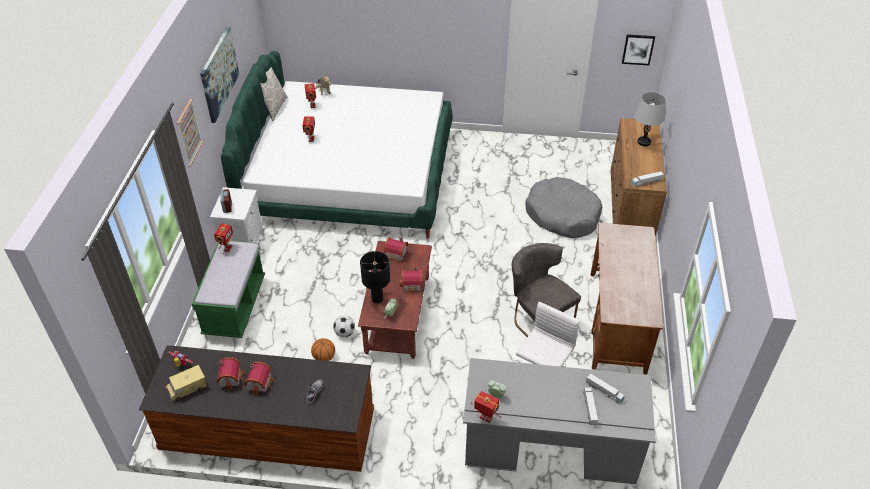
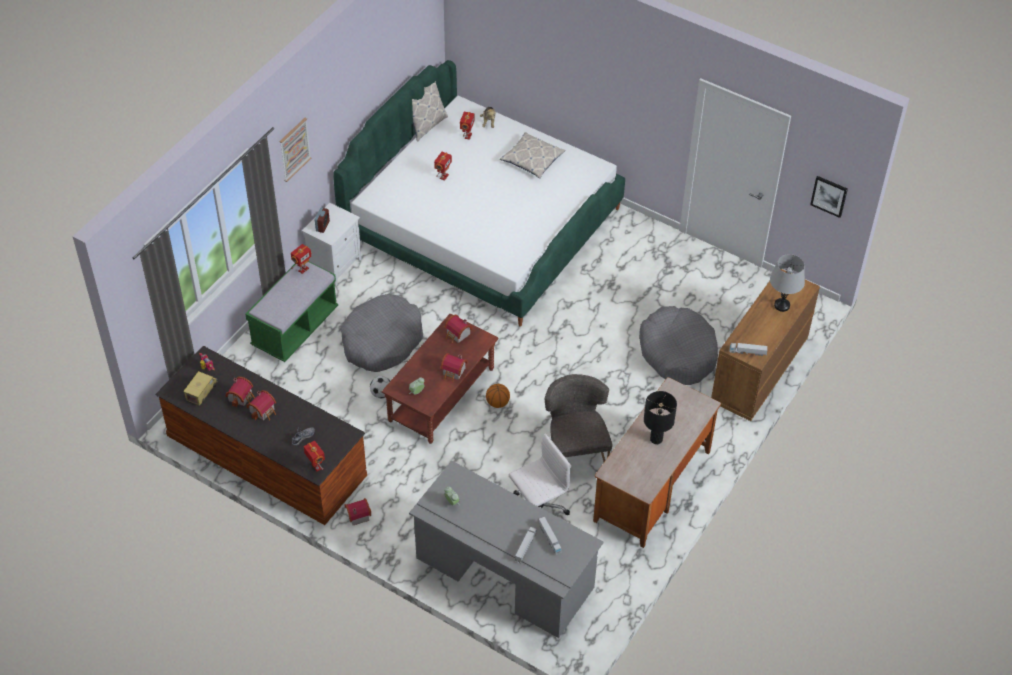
camera: 25 degrees right, 5 degrees up
toy truck [166,365,207,402] -> toy truck turned 120 degrees clockwise [183,371,218,406]
picture [200,26,240,123] -> none
basketball [311,338,335,361] -> basketball moved to [486,384,510,408]
black table lamp [360,251,390,303] -> black table lamp moved to [644,391,677,444]
toy robot [471,391,502,423] -> toy robot moved to [303,440,325,471]
none -> grey dog bed [341,294,423,372]
none -> toy house [344,498,371,525]
none -> pillow [500,132,566,179]

